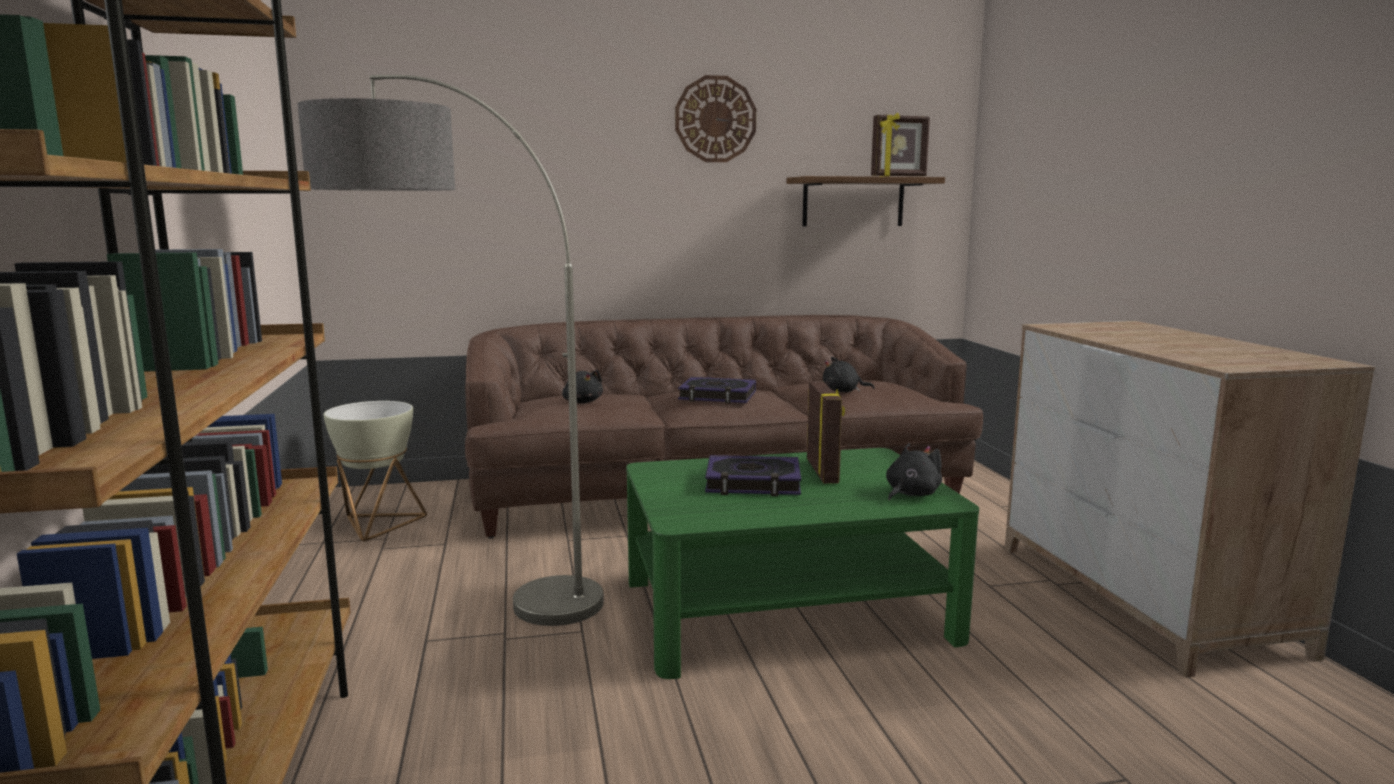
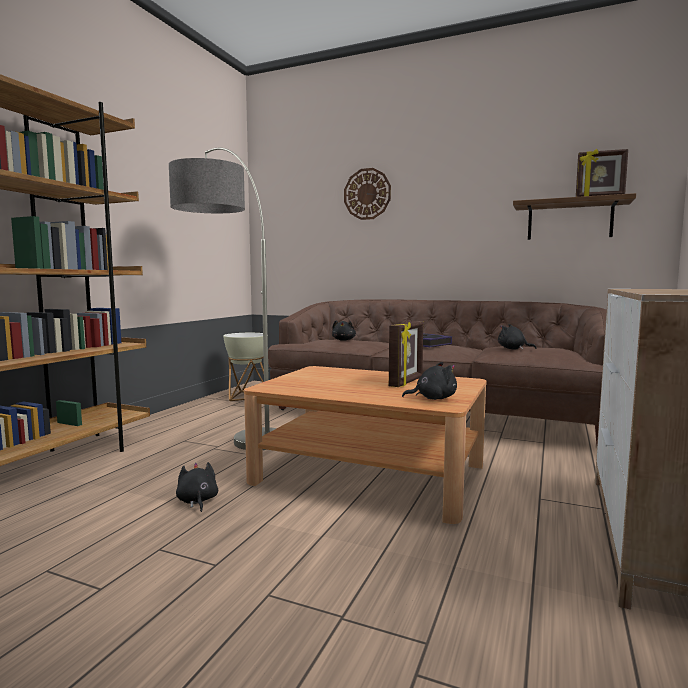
camera: 35 degrees right, 5 degrees down
green coffee table [626,448,979,679] -> brown coffee table [244,366,487,524]
wall clock [675,75,756,162] -> wall clock moved to [344,168,391,220]
book [705,455,801,496] -> none
none -> black plush toy [176,462,218,512]

